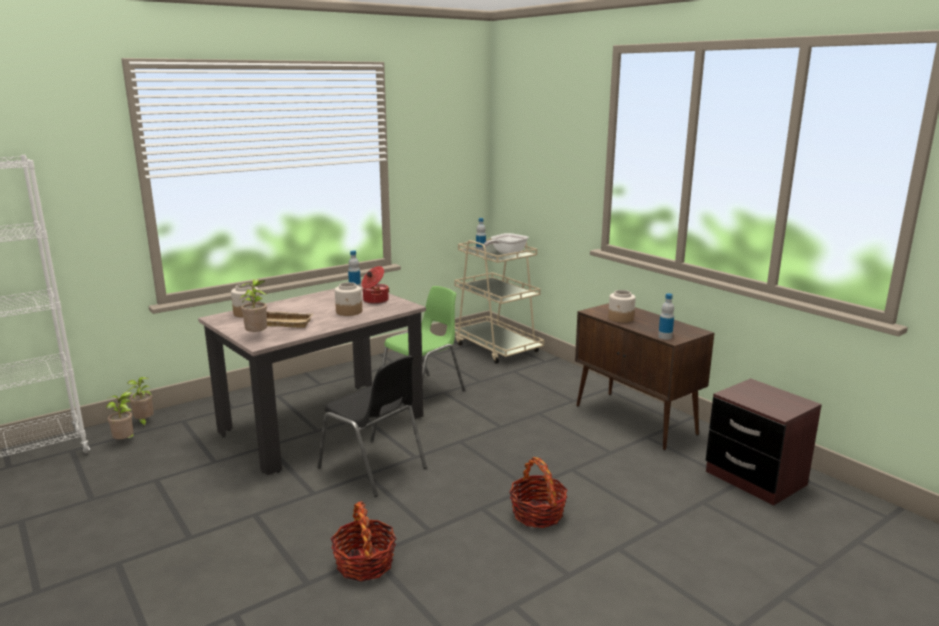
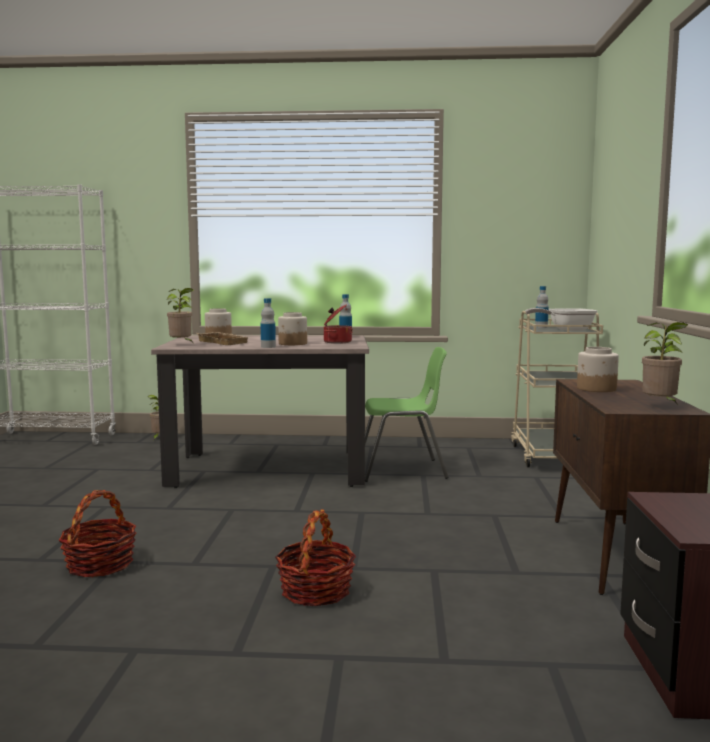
camera: 40 degrees right, 10 degrees down
potted plant [106,391,134,439] -> potted plant moved to [642,322,688,403]
black chair [317,355,427,497] -> none
bottle [658,293,674,340] -> bottle moved to [261,298,276,348]

